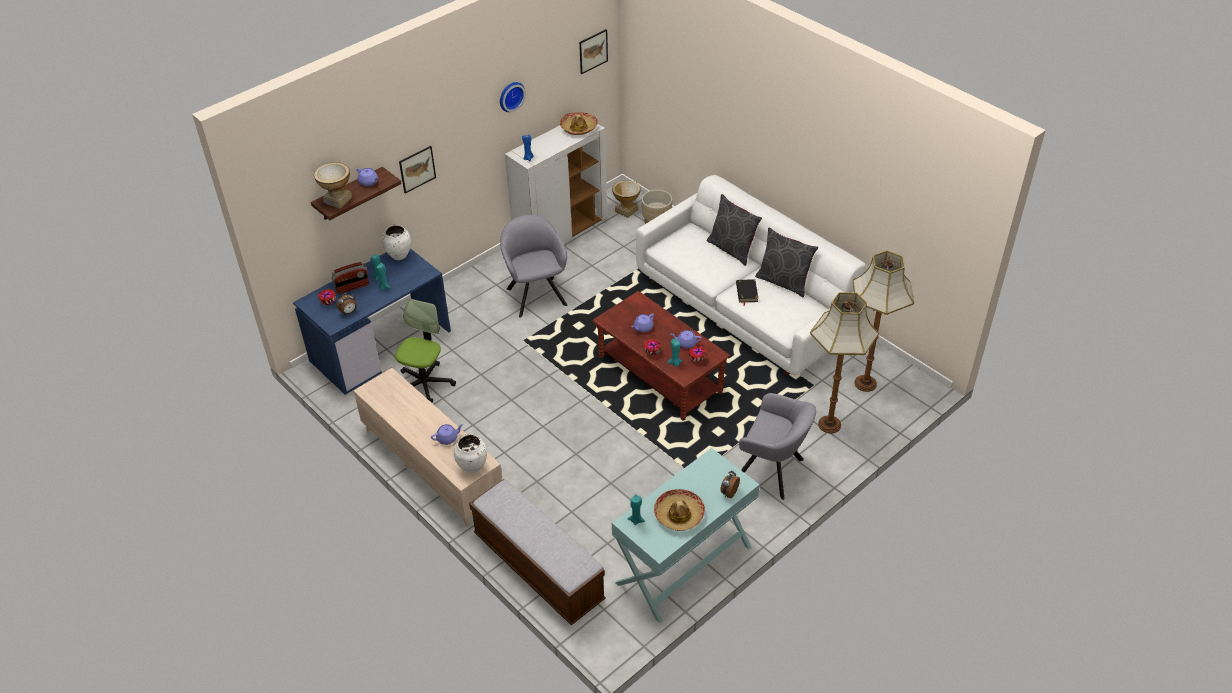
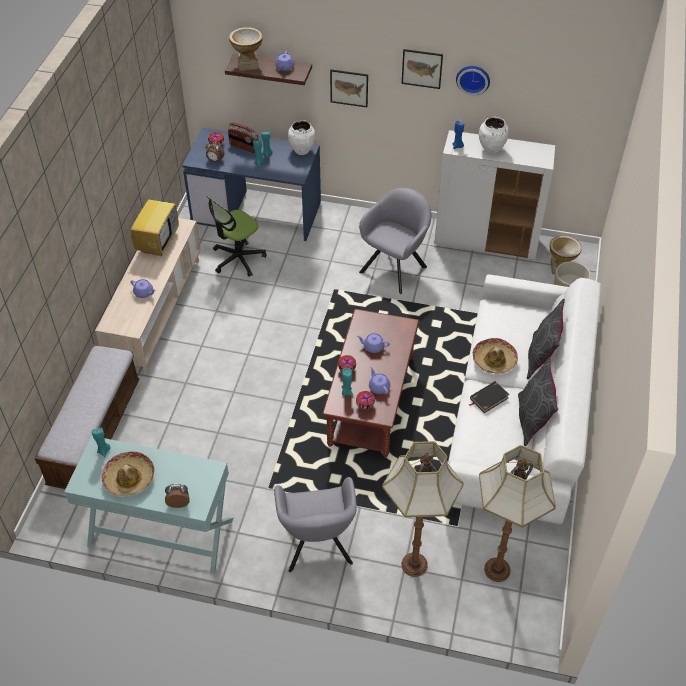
camera: 55 degrees right, 5 degrees up
office chair [395,299,456,403] -> office chair turned 150 degrees clockwise [207,196,266,277]
white vase [454,434,487,473] -> white vase moved to [479,117,509,154]
hat [560,112,598,135] -> hat moved to [473,338,518,373]
picture [579,29,608,74] -> picture moved to [402,49,443,89]
none -> television [131,186,179,256]

